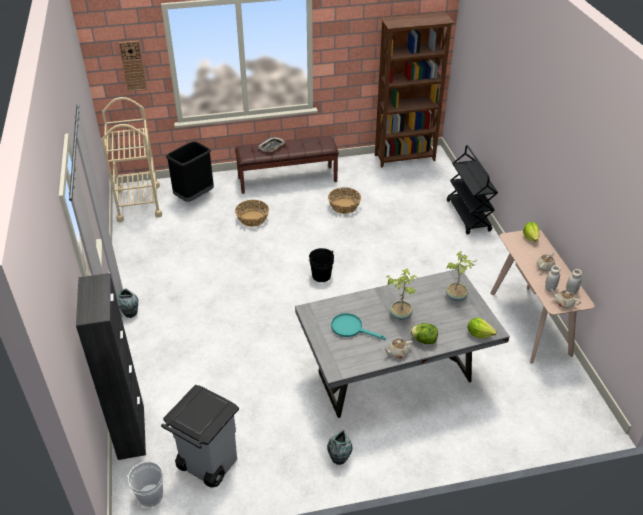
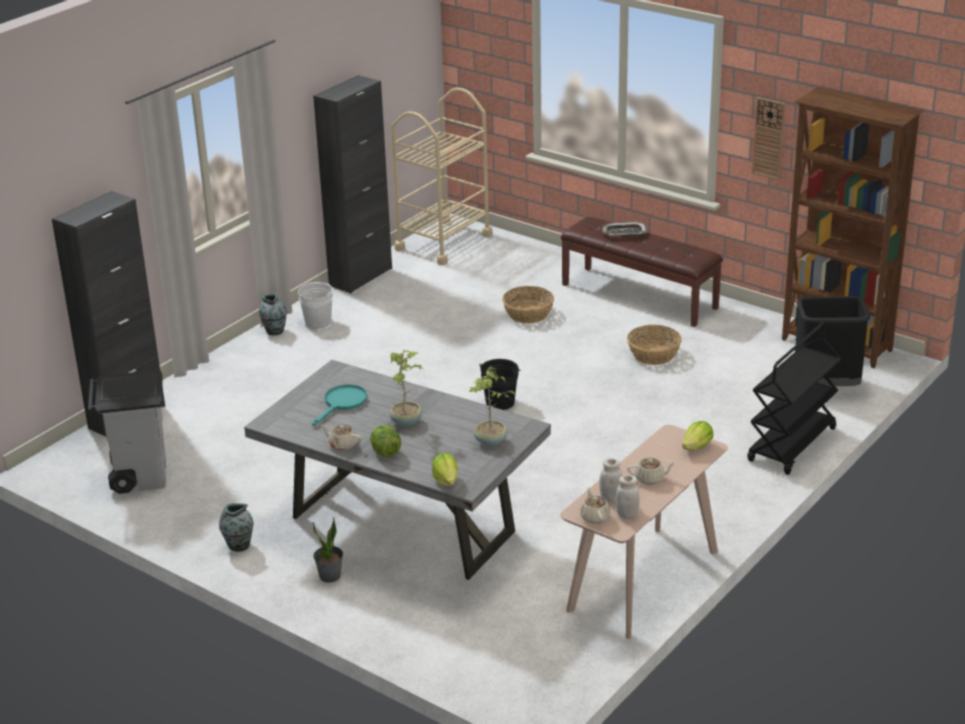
camera: 50 degrees right, 10 degrees down
wall clock [119,41,147,92] -> wall clock moved to [752,97,785,180]
white bucket [126,461,165,507] -> white bucket moved to [298,282,333,329]
black trash can [166,141,214,202] -> black trash can moved to [795,296,870,386]
turquoise frying pan [331,313,386,340] -> turquoise frying pan turned 45 degrees clockwise [312,385,367,426]
none -> black cabinet [313,75,392,293]
none -> potted plant [313,517,343,583]

